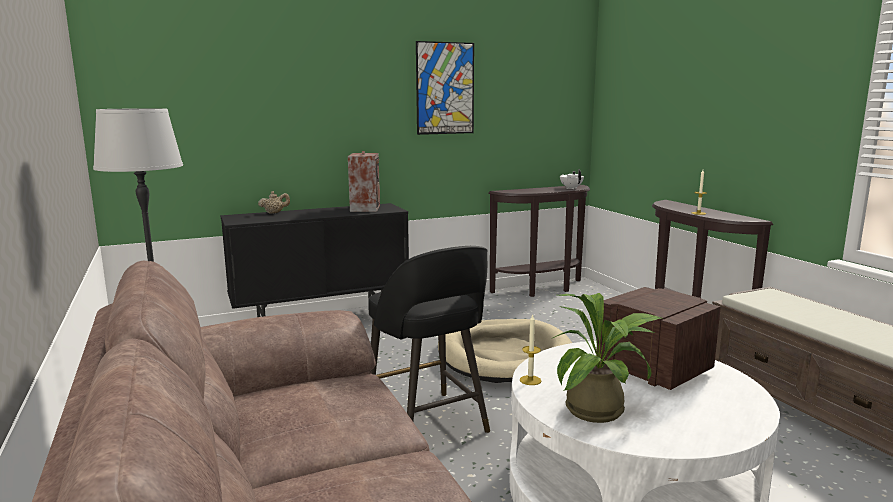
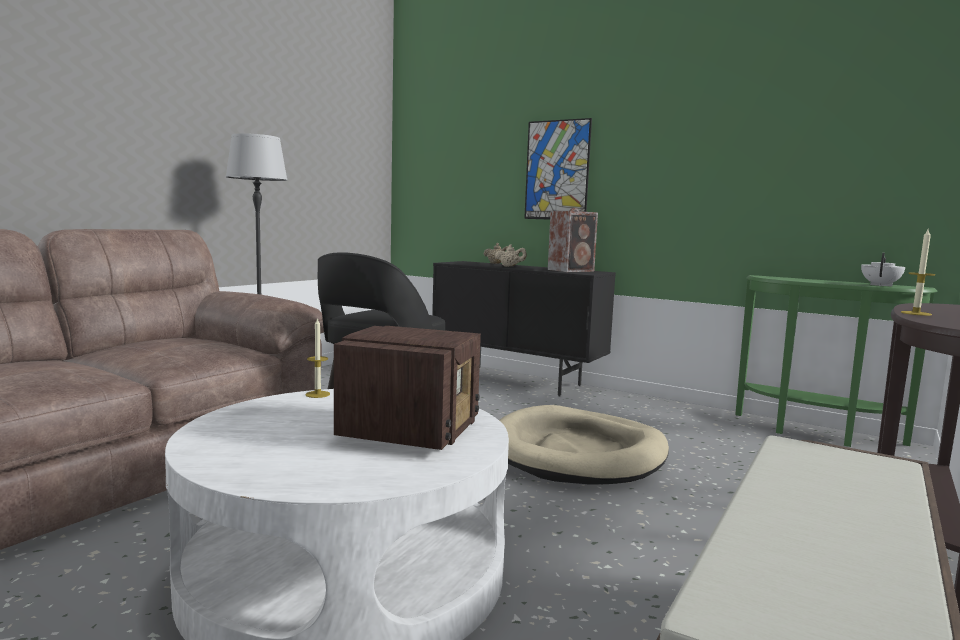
camera: 55 degrees right, 5 degrees down
picture [416,41,474,135] -> picture moved to [524,118,592,220]
brown console table [488,185,590,297] -> green console table [735,275,938,447]
potted plant [551,293,664,423] -> none
none -> beige teapot [495,244,527,267]

